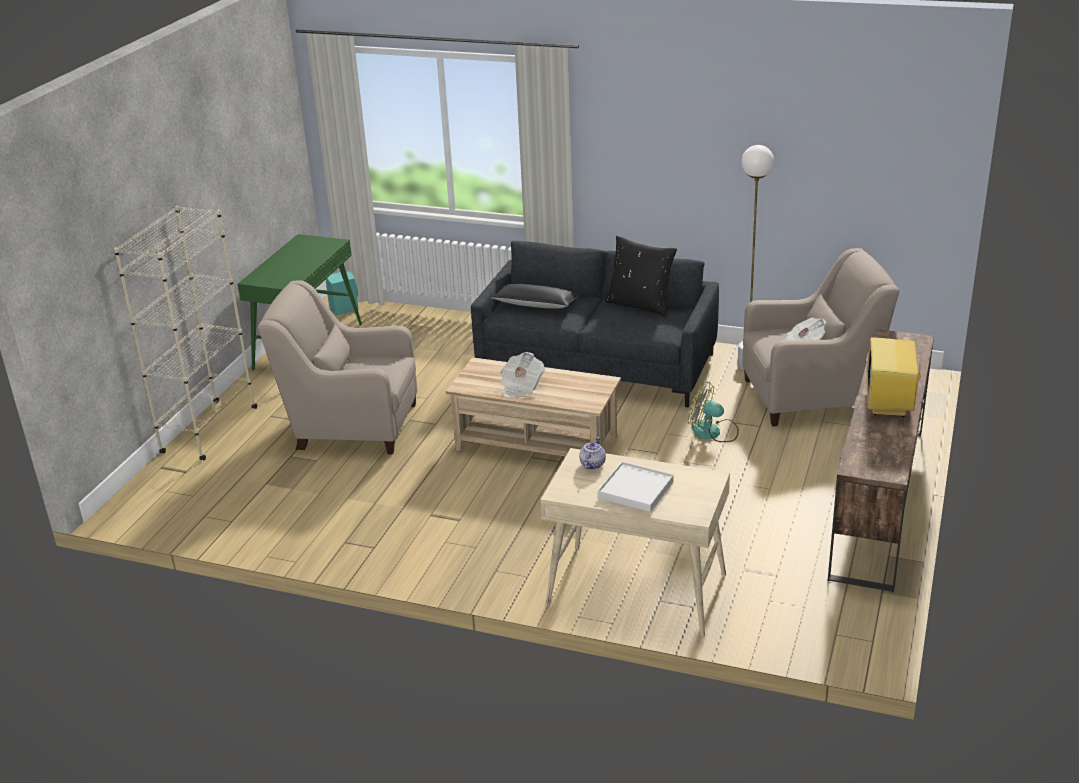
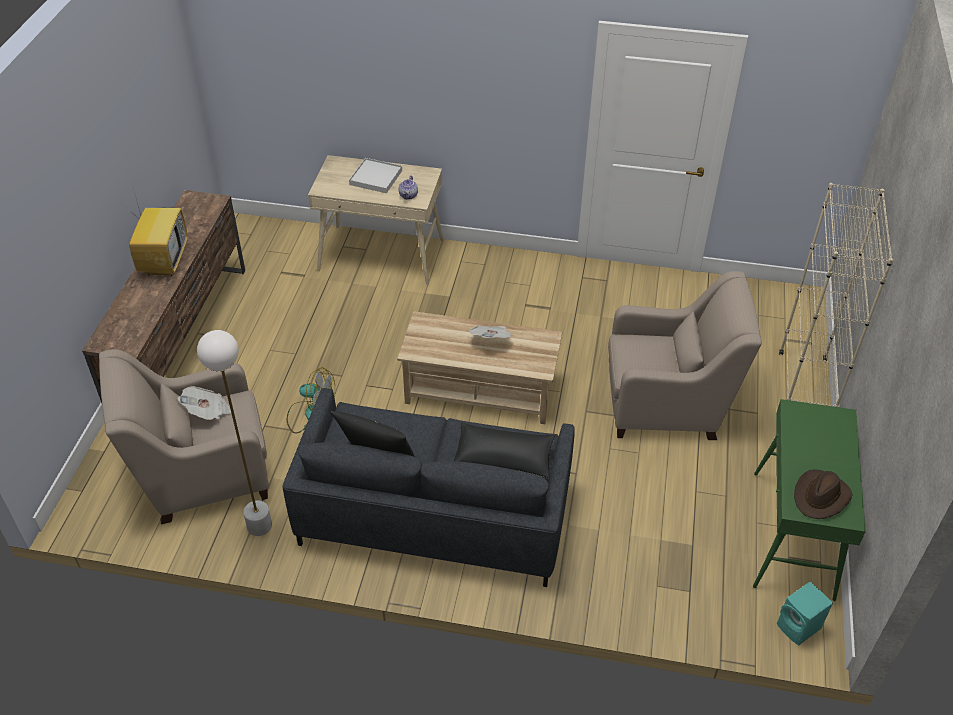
camera: 170 degrees right, 15 degrees up
none -> brown hat [794,469,853,519]

